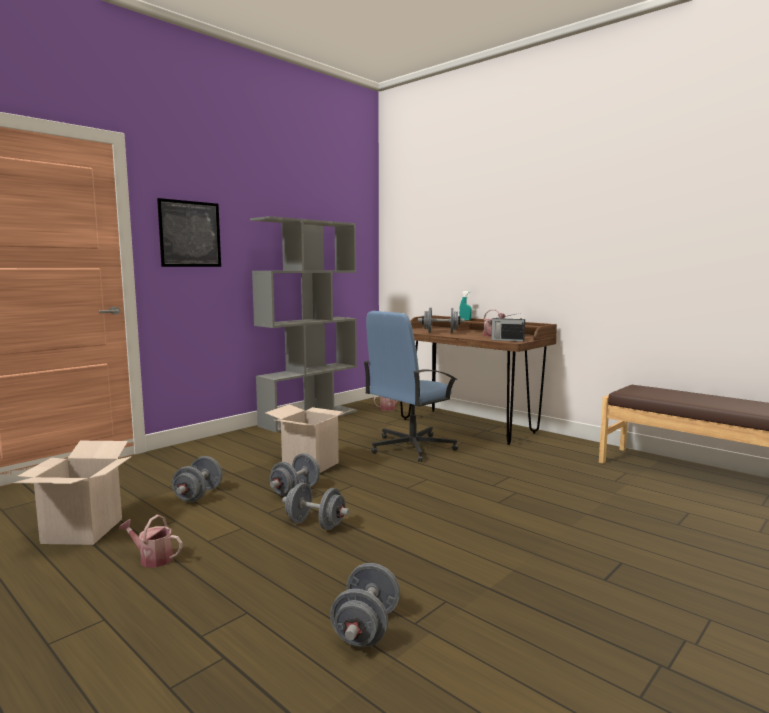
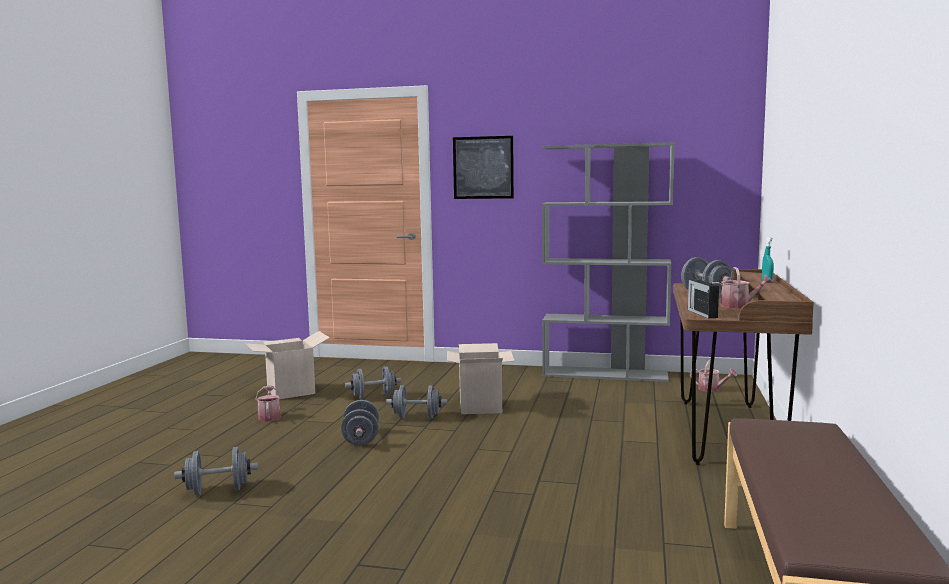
camera: 60 degrees right, 0 degrees up
blue office chair [363,311,458,462] -> none

